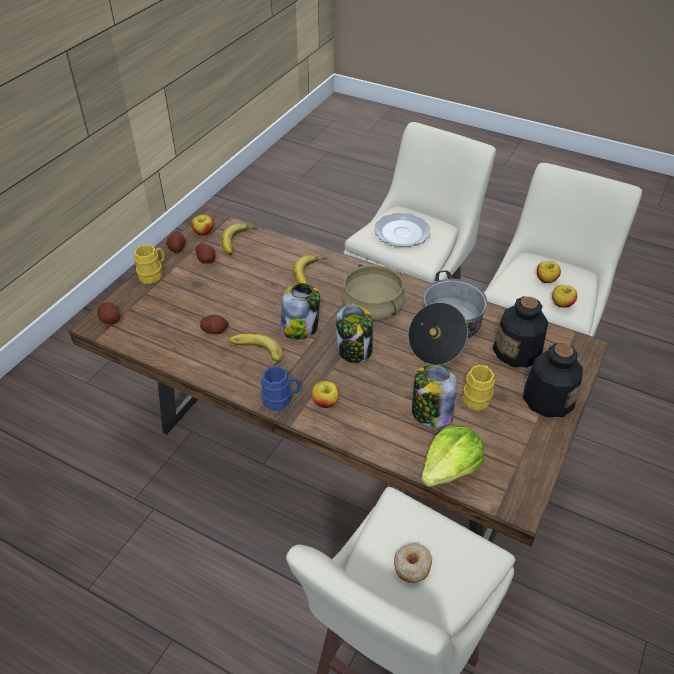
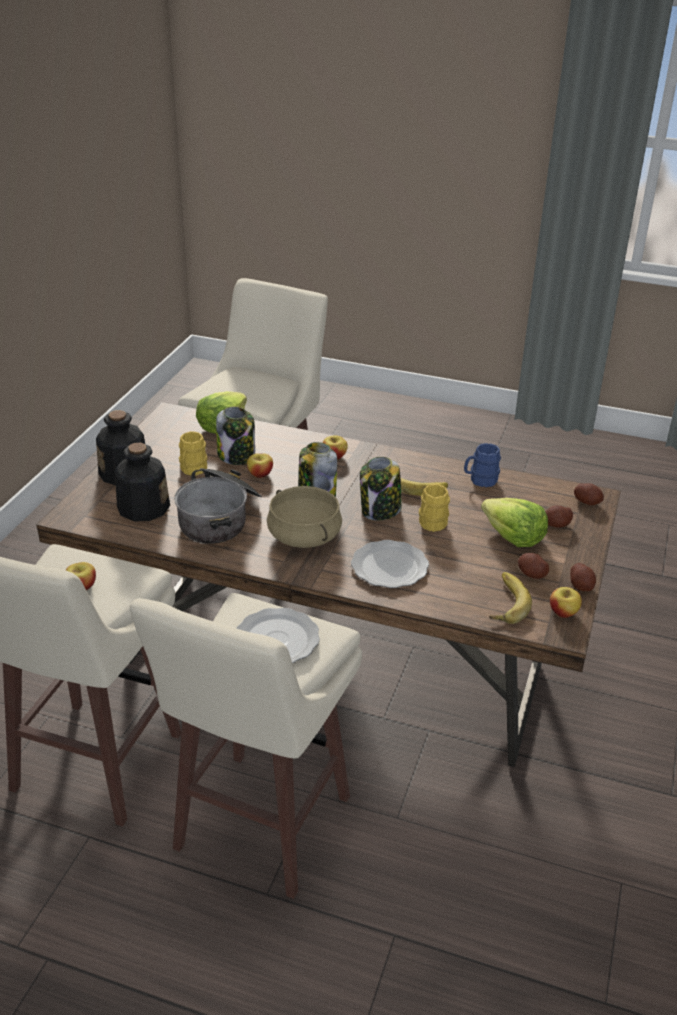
camera: 170 degrees right, 10 degrees down
yellow mug [134,244,165,284] -> yellow mug moved to [419,484,450,532]
potato [200,315,228,334] -> potato moved to [545,505,573,528]
blue mug [261,366,301,411] -> blue mug moved to [464,443,501,487]
banana [293,255,327,284] -> plate [351,540,429,588]
donut [394,543,432,583] -> none
apple [552,285,577,308] -> apple moved to [247,453,273,478]
none -> lettuce [481,498,548,547]

